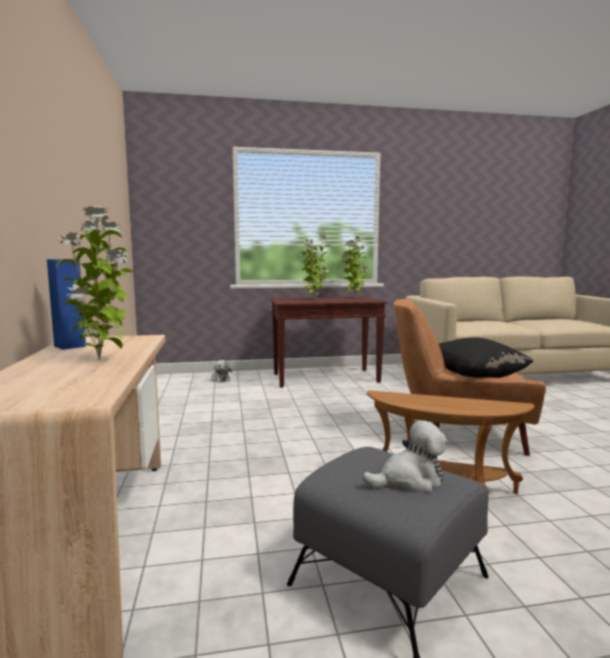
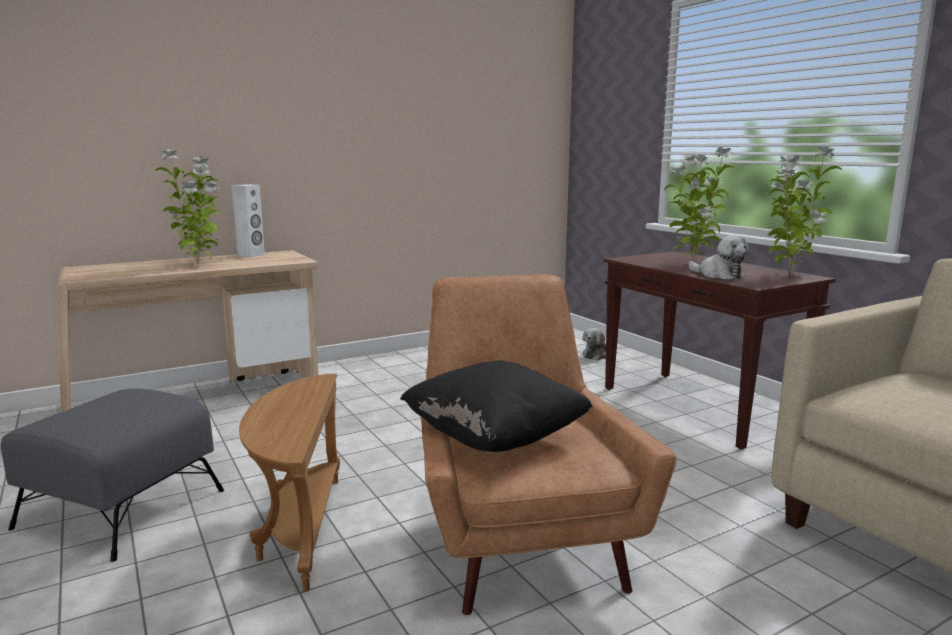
camera: 70 degrees right, 5 degrees up
blue speaker [47,259,86,350] -> white speaker [231,184,265,257]
plush toy [363,420,447,493] -> plush toy moved to [688,235,749,280]

